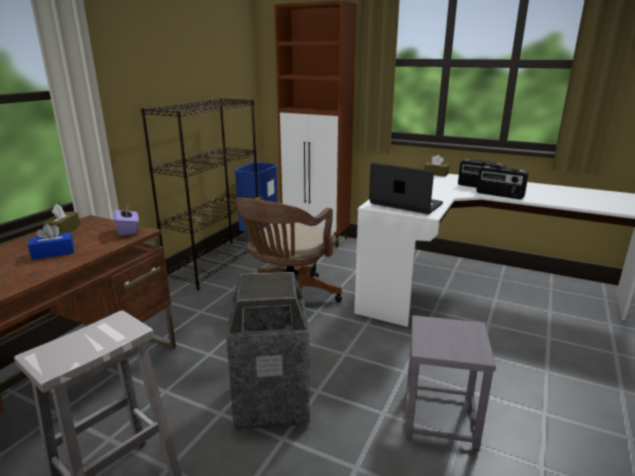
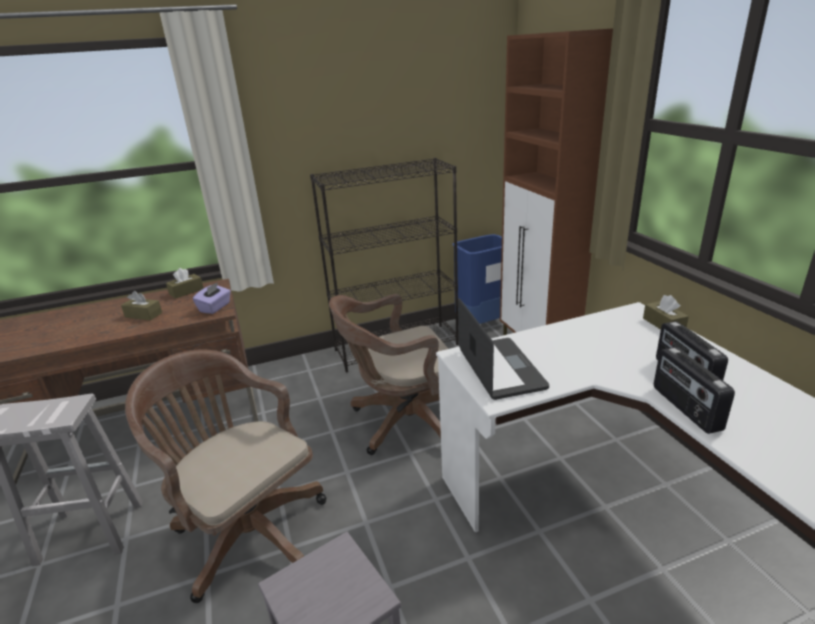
camera: 45 degrees right, 5 degrees up
blue tissue box [28,224,74,260] -> brown tissue box [121,291,162,321]
trash can [226,272,310,430] -> brown office chair [125,349,326,603]

